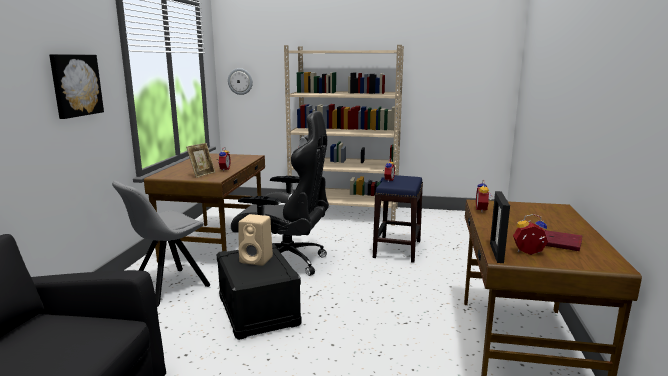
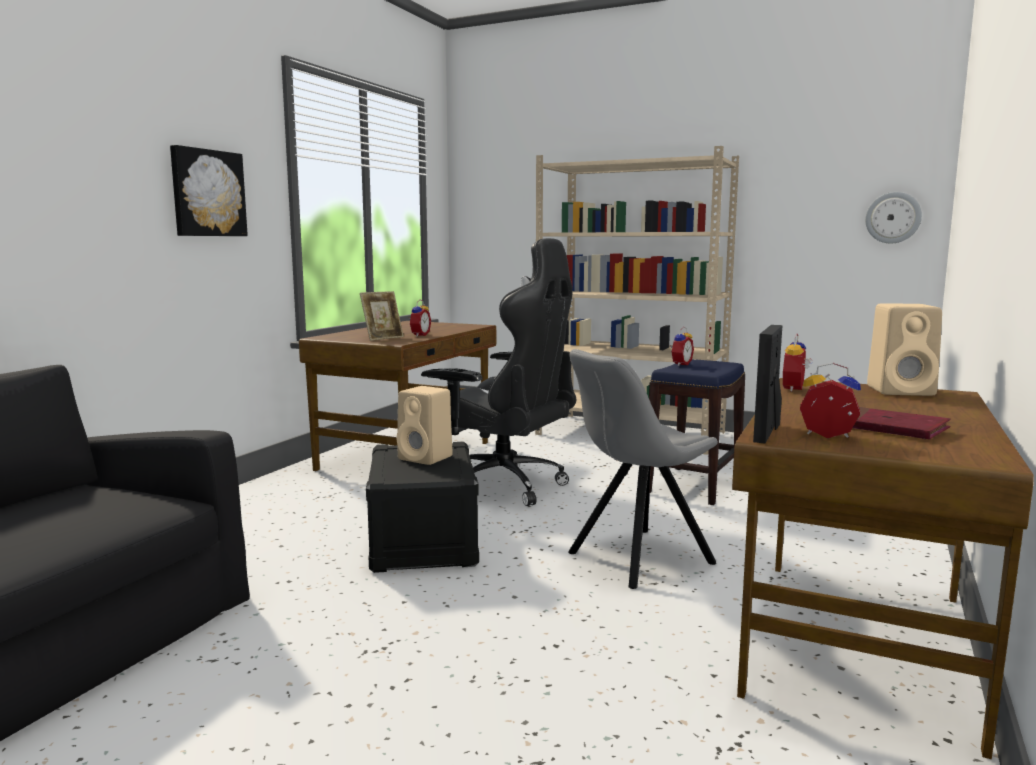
camera: 15 degrees right, 5 degrees down
grey chair [112,181,210,307] -> grey chair moved to [568,349,718,589]
wall clock [228,68,253,95] -> wall clock moved to [865,192,922,244]
none -> beige speaker [867,303,942,396]

